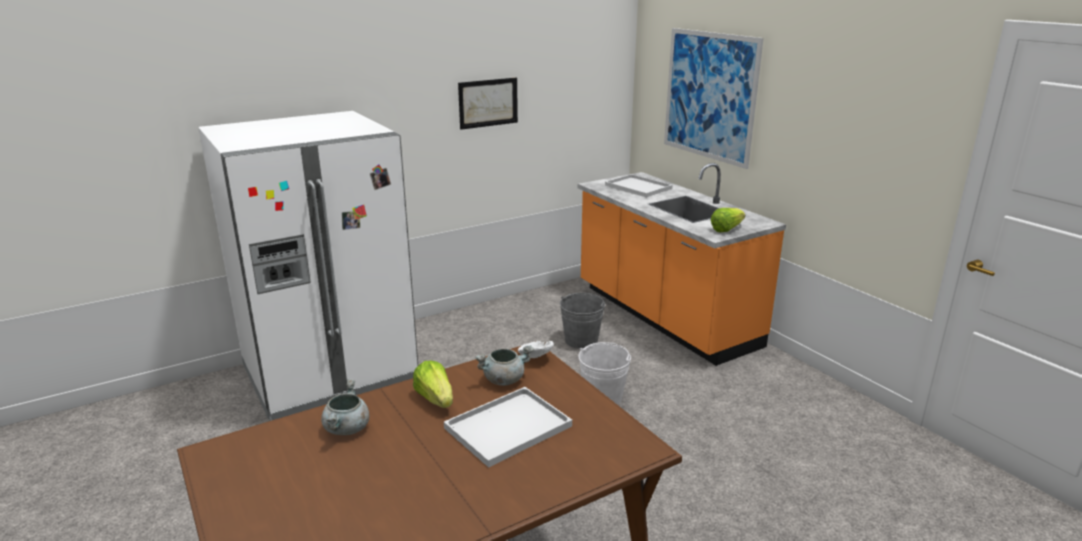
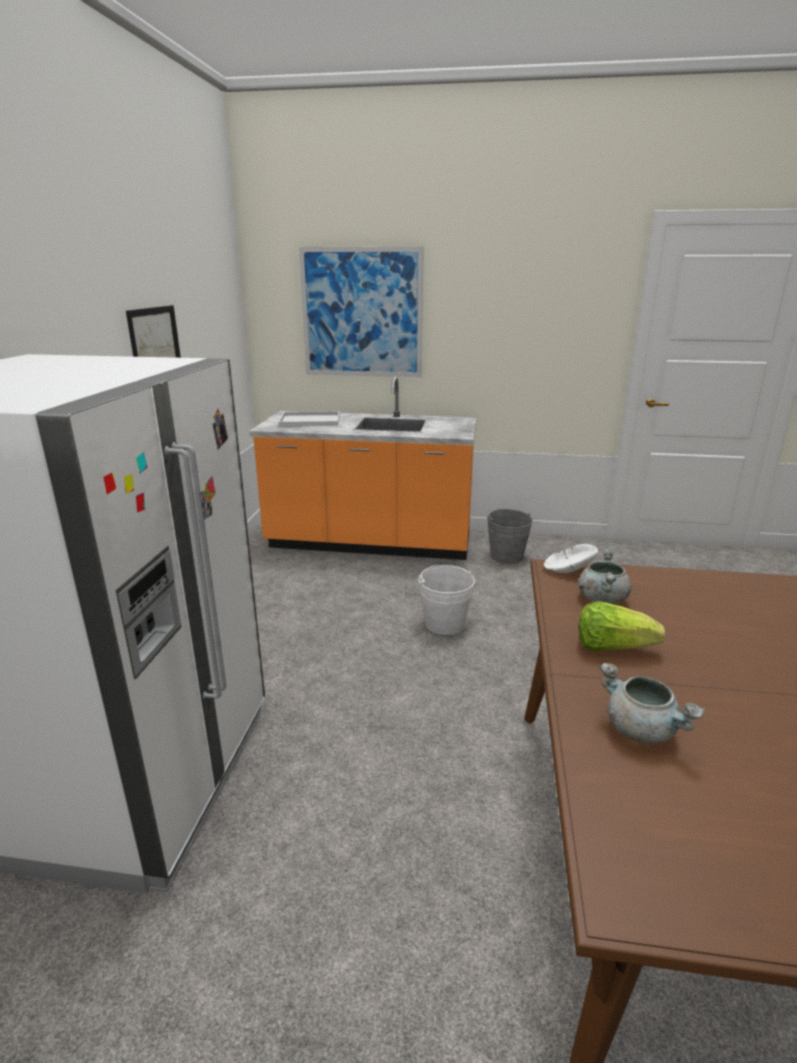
camera: 50 degrees left, 0 degrees up
white tray [444,387,572,468] -> none
grey bucket [560,293,605,349] -> grey bucket moved to [487,509,533,564]
lettuce [711,208,745,232] -> none

